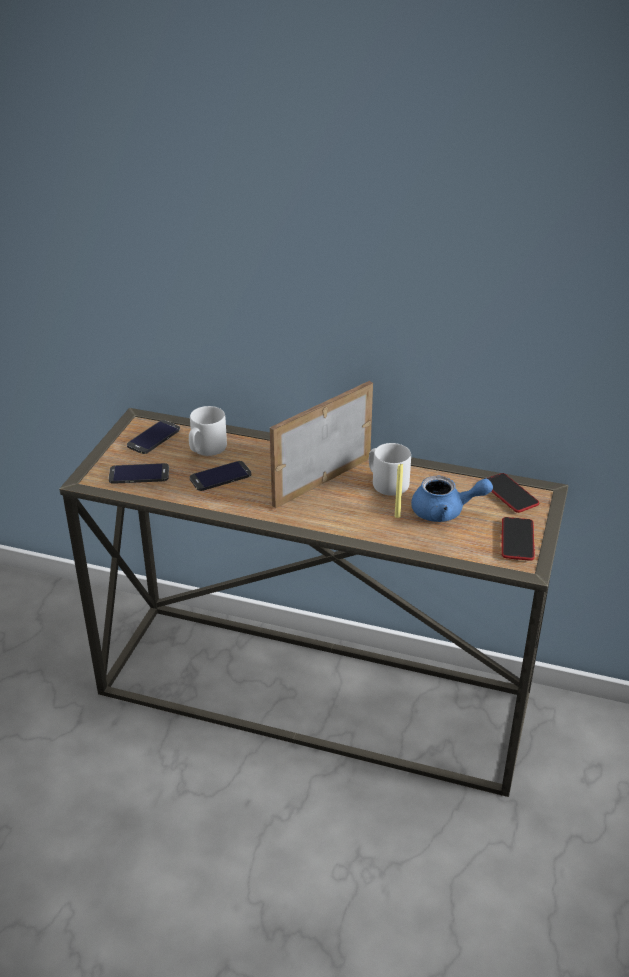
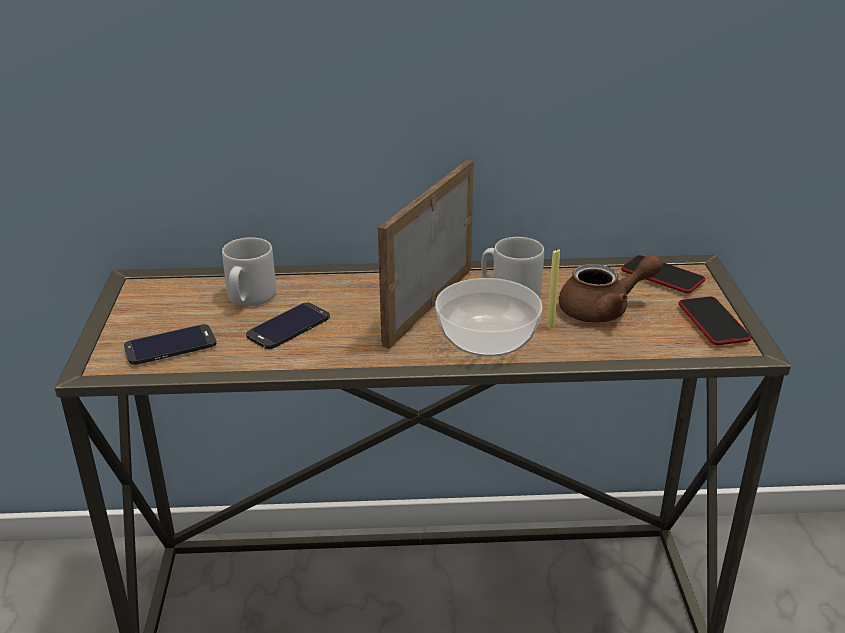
camera: 20 degrees left, 5 degrees down
phone [127,420,180,454] -> none
blue teapot [411,476,493,522] -> brown teapot [559,254,663,323]
none -> bowl [435,278,543,356]

